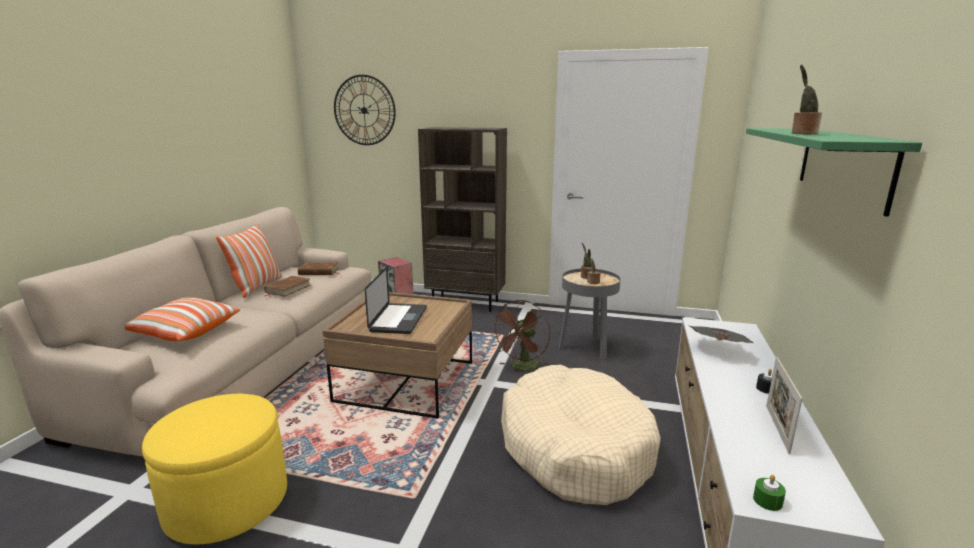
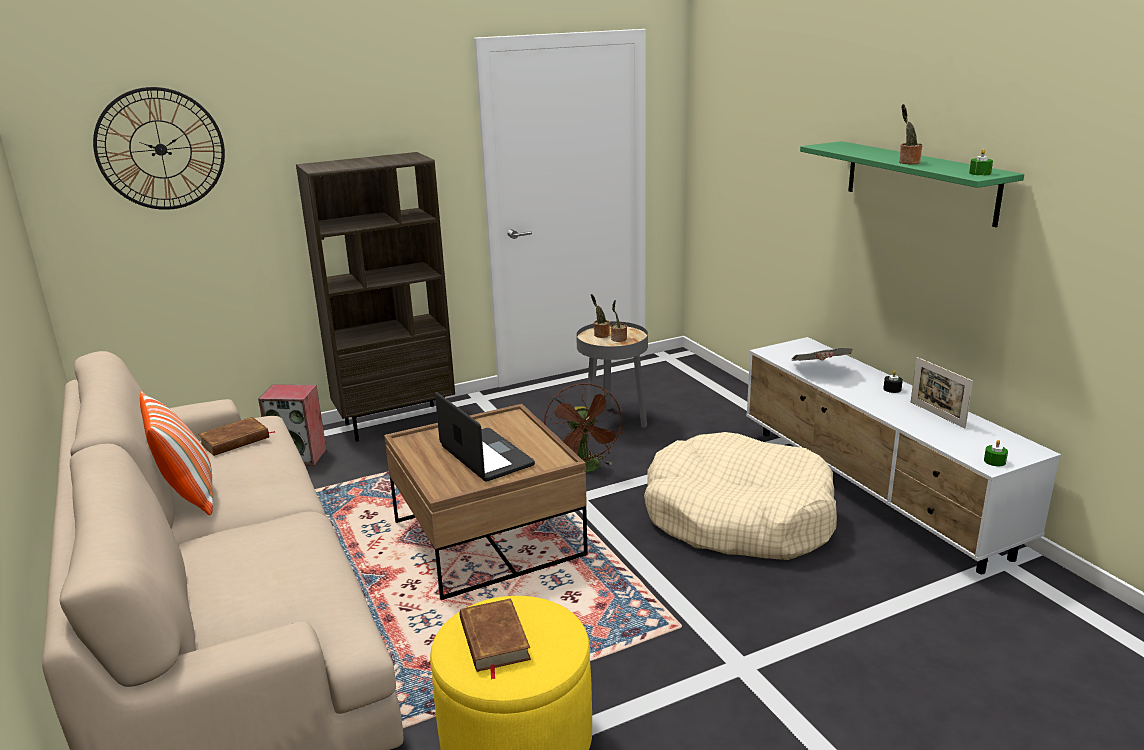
camera: 40 degrees left, 5 degrees up
pillow [125,297,240,341] -> none
brown book [264,276,310,297] -> brown book moved to [460,598,531,680]
none -> green candle [969,149,993,175]

